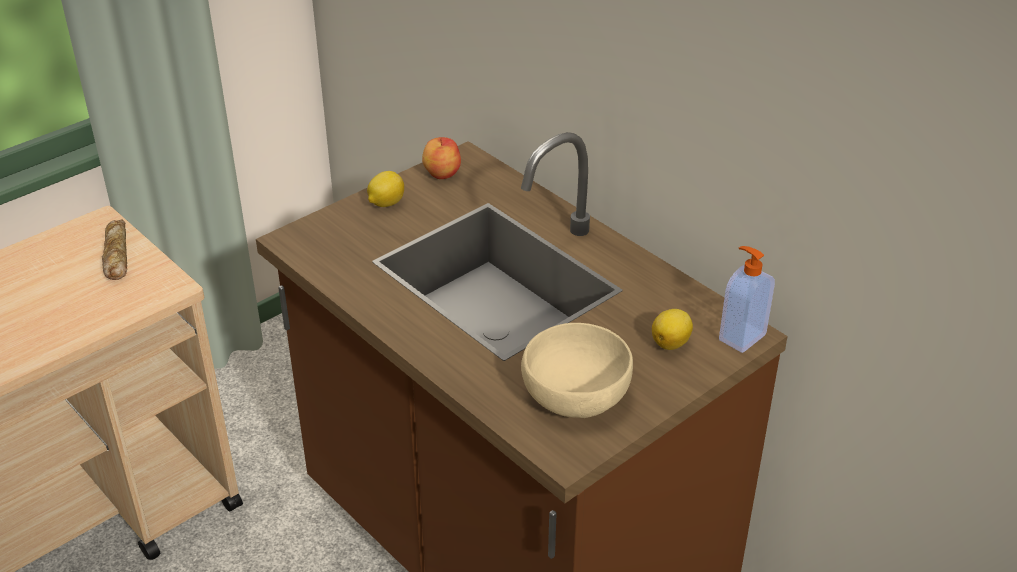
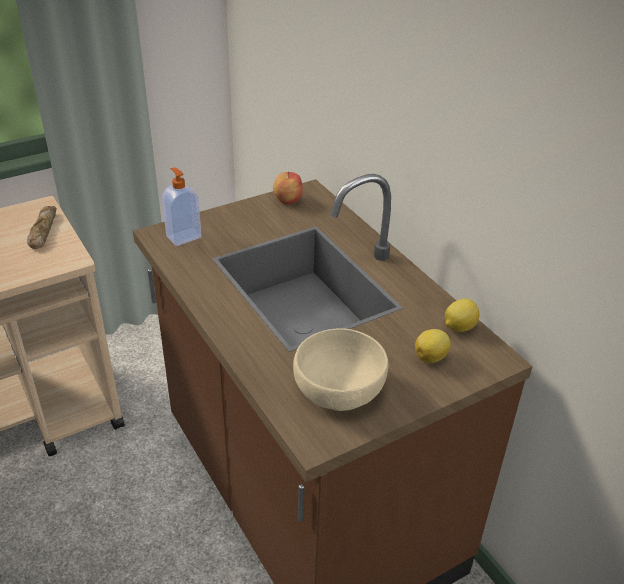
camera: 10 degrees right, 0 degrees up
lemon [367,171,404,207] -> lemon moved to [445,299,480,332]
soap dispenser [719,246,775,353] -> soap dispenser moved to [162,167,202,246]

